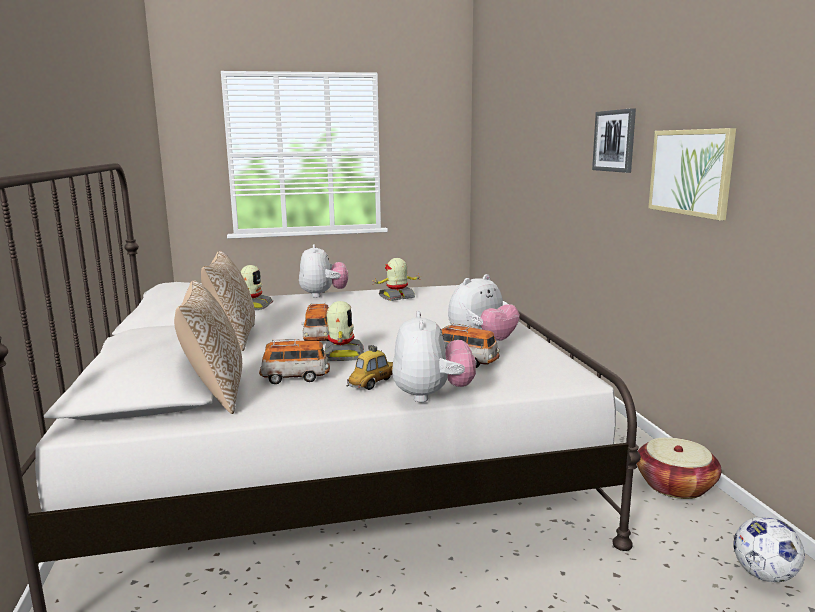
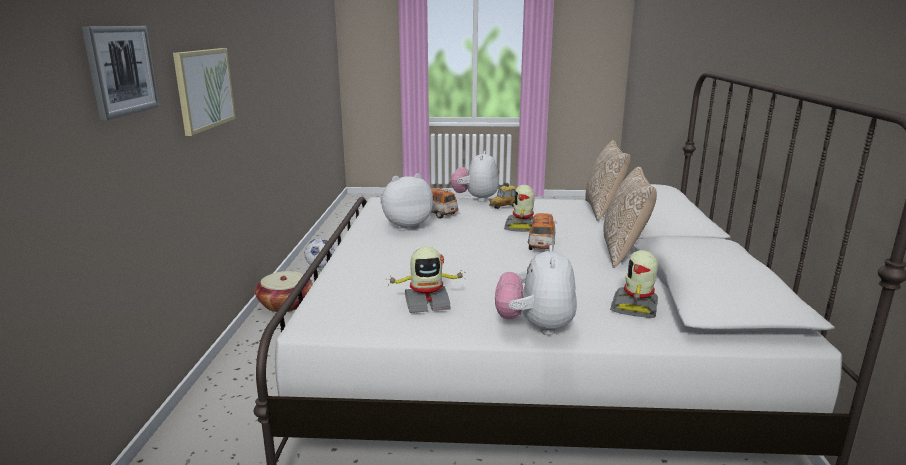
camera: 165 degrees left, 5 degrees up
toy car [259,339,330,384] -> none

